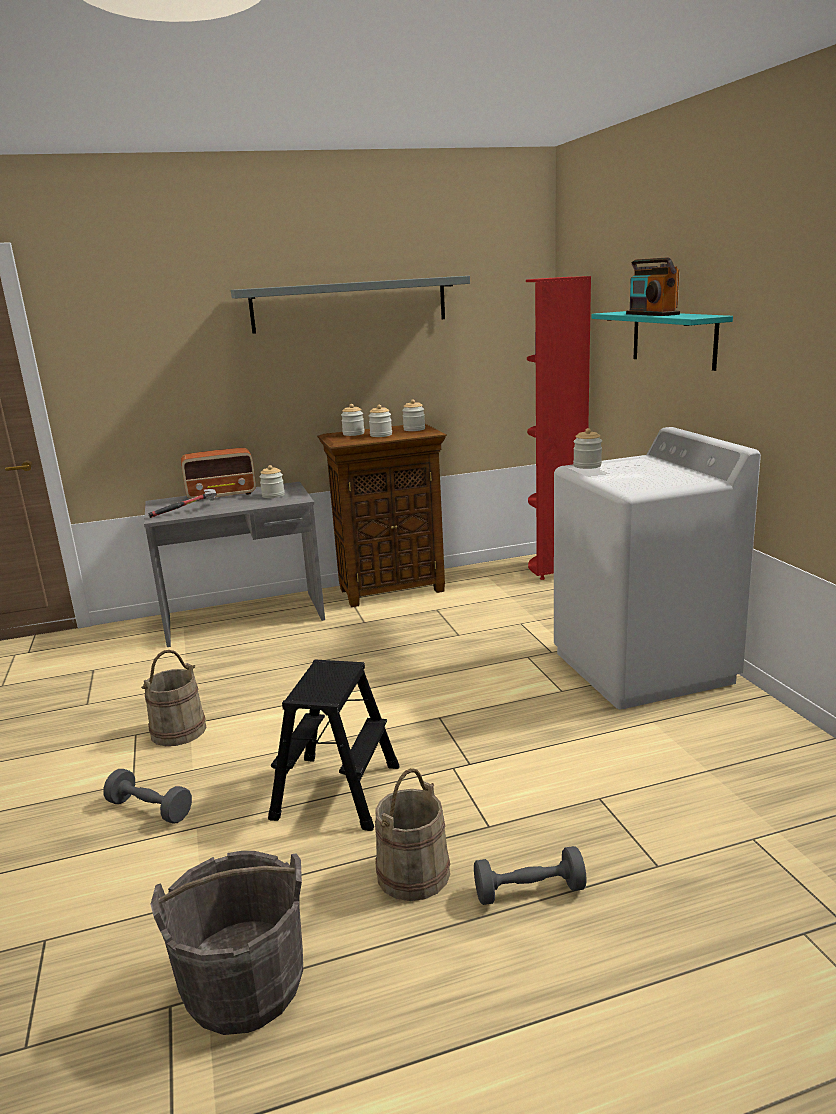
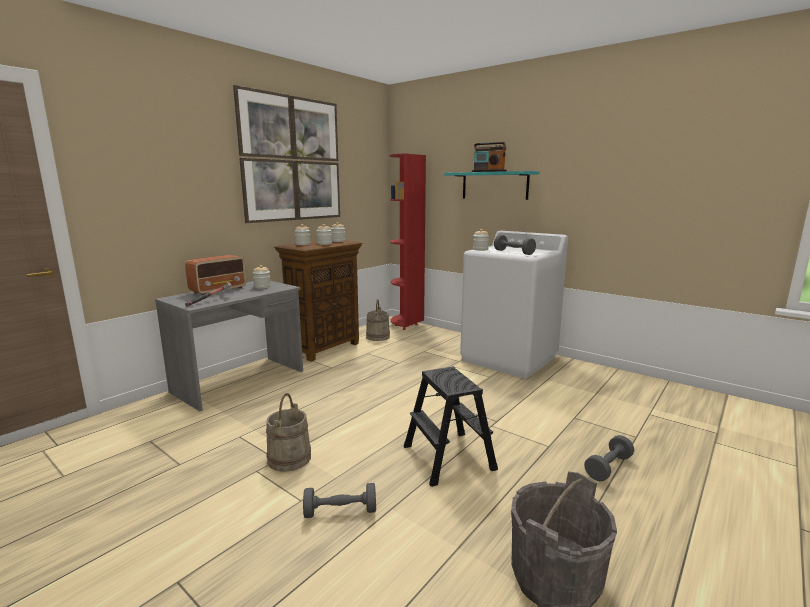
camera: 35 degrees left, 5 degrees down
grey shelf [231,276,470,334] -> picture [233,85,340,223]
beige bucket [375,768,450,901] -> beige bucket moved to [366,299,390,341]
none -> grey dumbbell [494,235,536,255]

